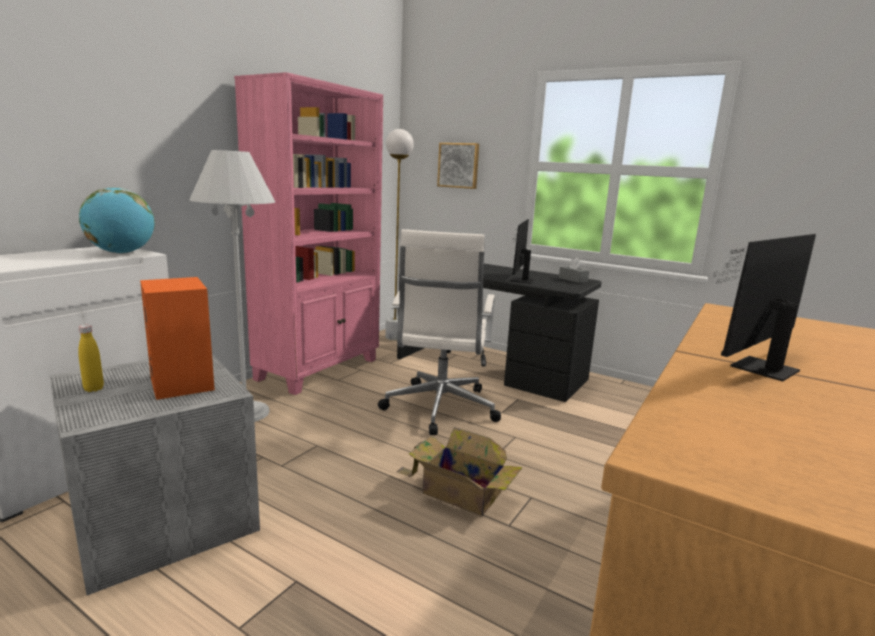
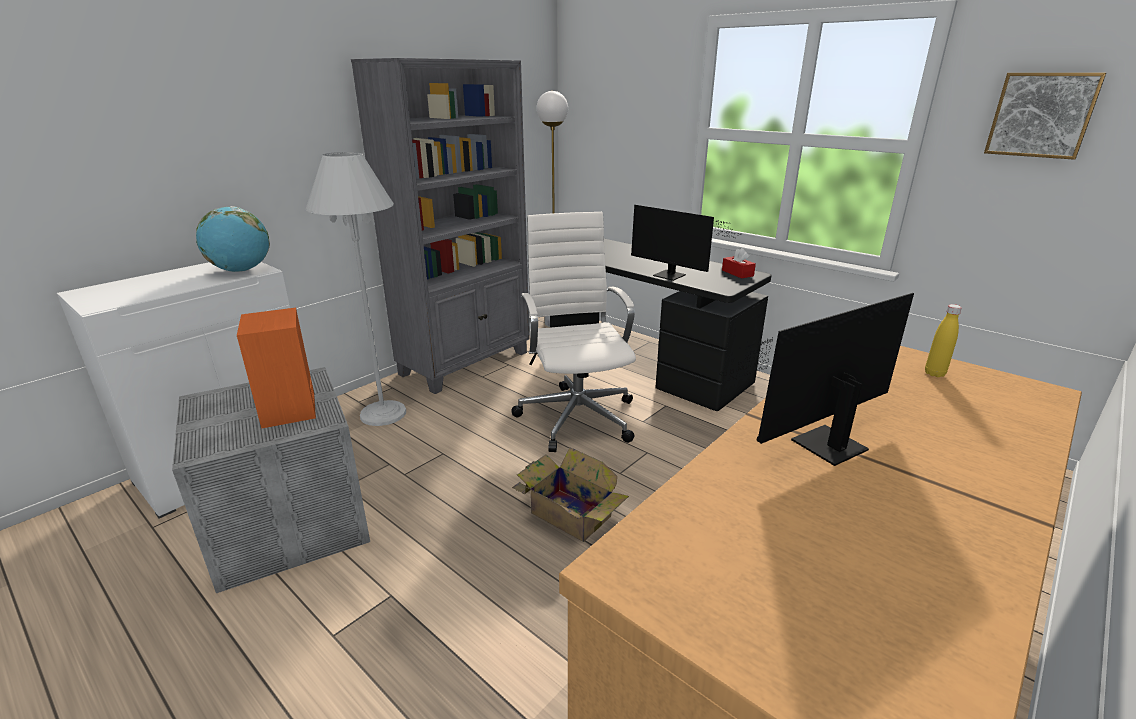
camera: 10 degrees right, 10 degrees up
yellow bottle [78,325,104,392] -> yellow bottle moved to [925,304,962,377]
pink bookcase [234,72,383,395] -> grey bookcase [351,58,530,394]
white office chair [378,229,501,435] -> white office chair turned 150 degrees clockwise [511,212,636,452]
picture [437,143,479,189] -> picture moved to [984,73,1106,160]
monitor [510,219,534,284] -> monitor turned 75 degrees counterclockwise [631,205,741,281]
grey tissue box [559,258,589,283] -> red tissue box [722,248,756,278]

